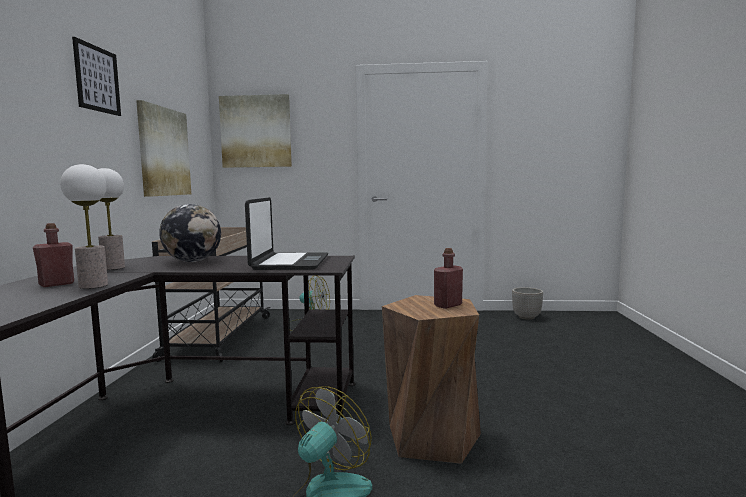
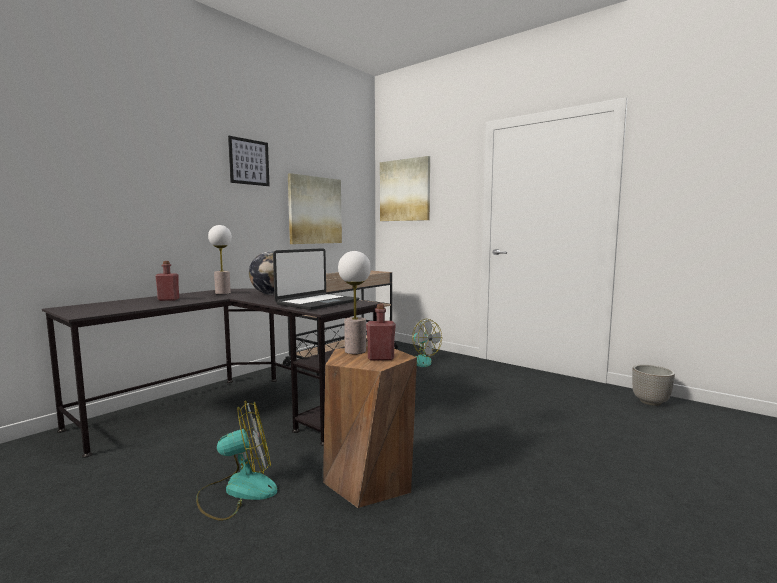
camera: 35 degrees right, 0 degrees up
table lamp [60,164,108,289] -> table lamp moved to [338,251,371,354]

